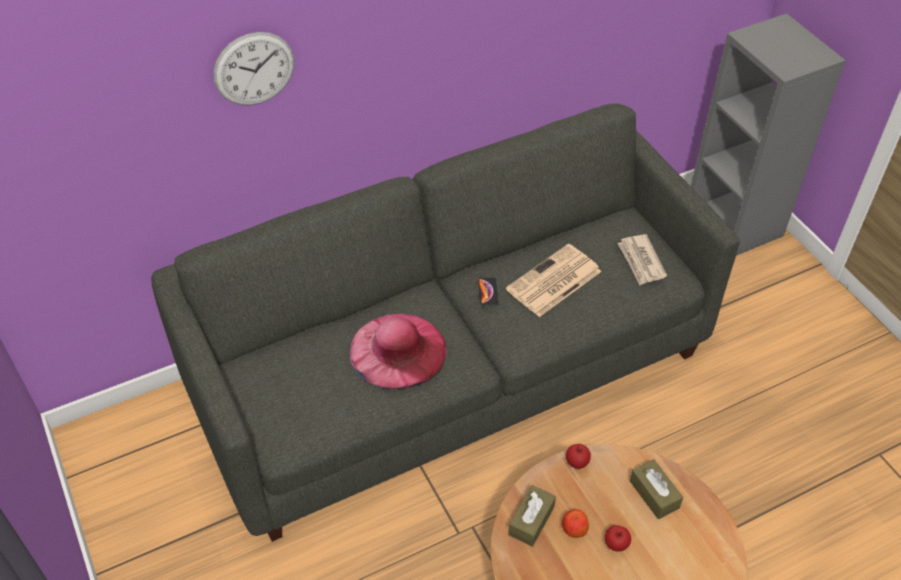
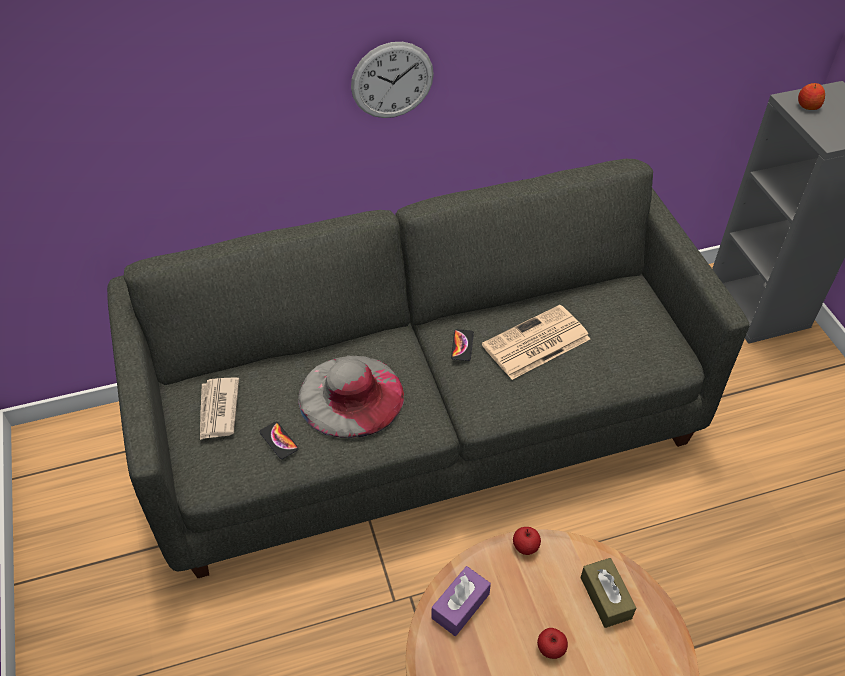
camera: 10 degrees right, 0 degrees up
wall clock [213,32,294,105] -> wall clock moved to [351,42,434,118]
pink hat [350,314,447,389] -> grey hat [298,356,404,438]
brown tissue box [508,485,556,547] -> purple tissue box [431,566,491,636]
apple [562,509,589,538] -> apple moved to [798,83,825,110]
newspaper [617,234,667,285] -> newspaper moved to [200,377,239,440]
none -> phone [260,422,298,459]

